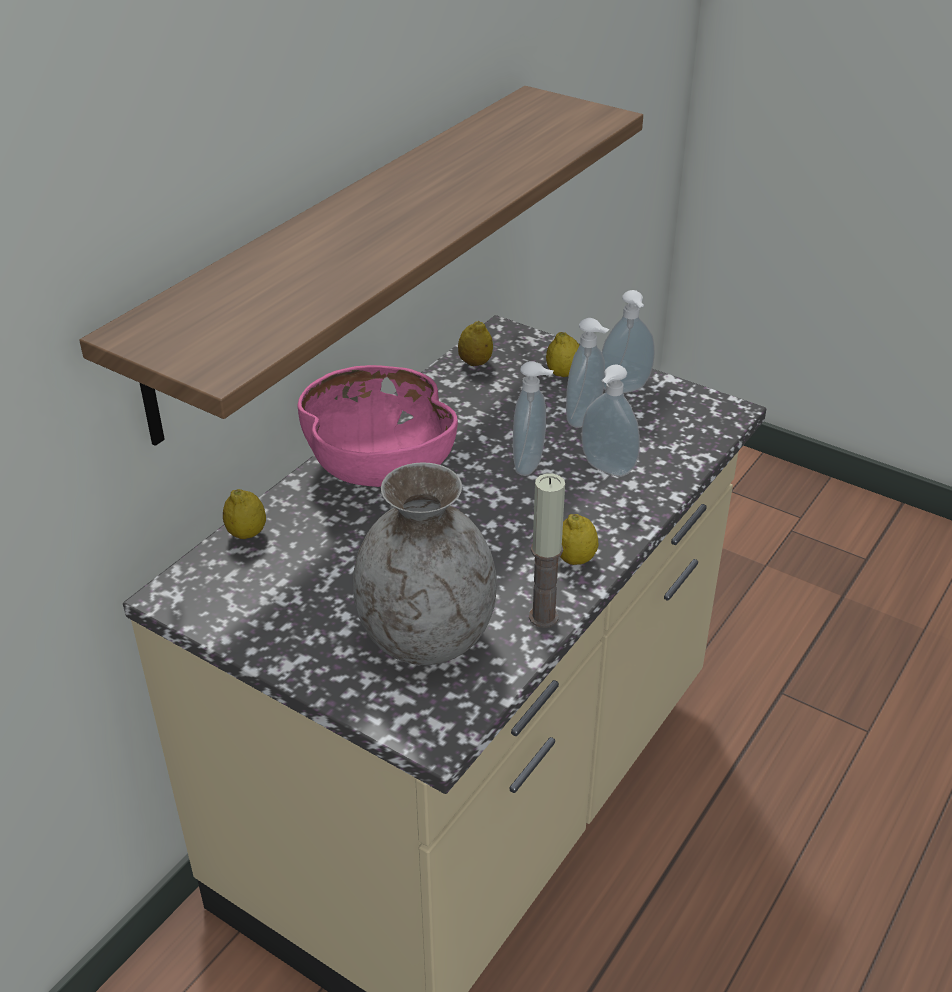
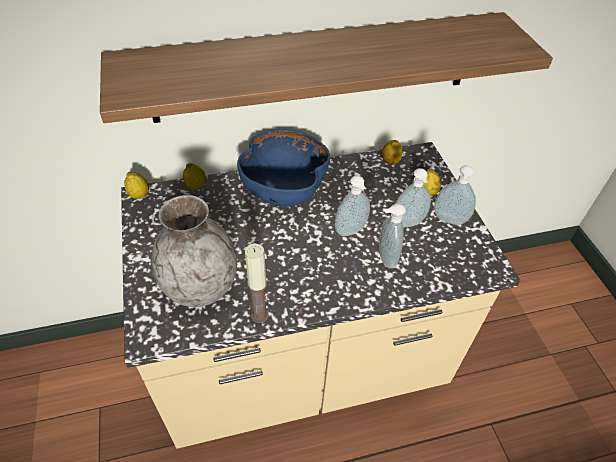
camera: 40 degrees right, 10 degrees up
pink bowl [297,365,458,487] -> blue bowl [237,129,330,207]
lemon [560,514,598,565] -> lemon moved to [124,171,149,199]

